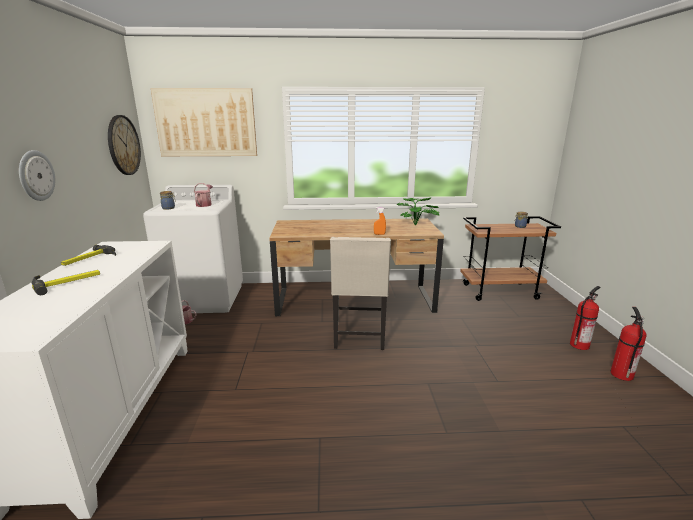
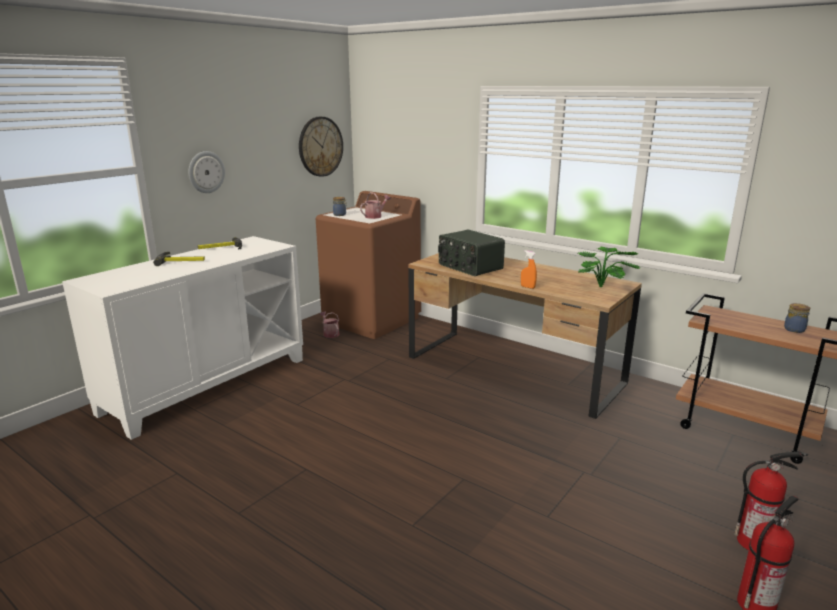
camera: 40 degrees right, 0 degrees up
white washing machine [143,185,243,313] -> brown washing machine [316,191,421,339]
picture [151,88,257,156] -> none
beige chair [330,237,391,350] -> none
none -> radio [438,230,505,276]

